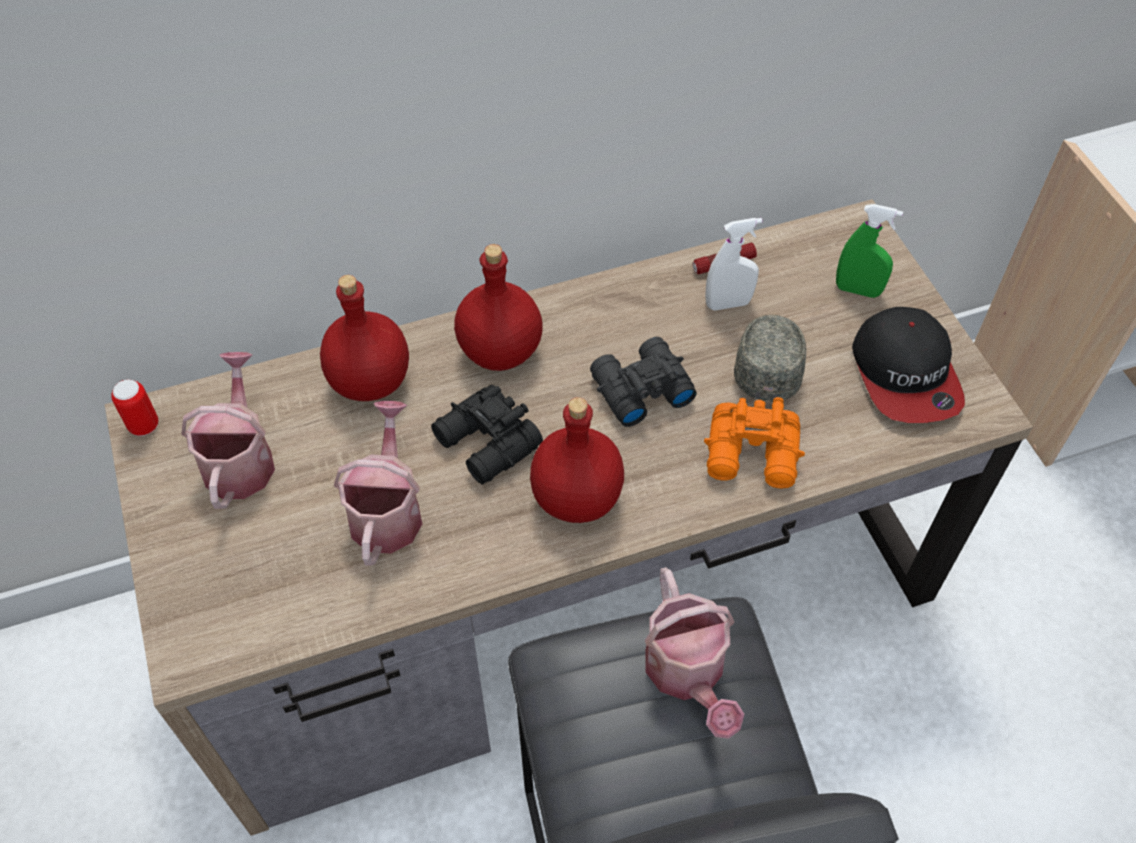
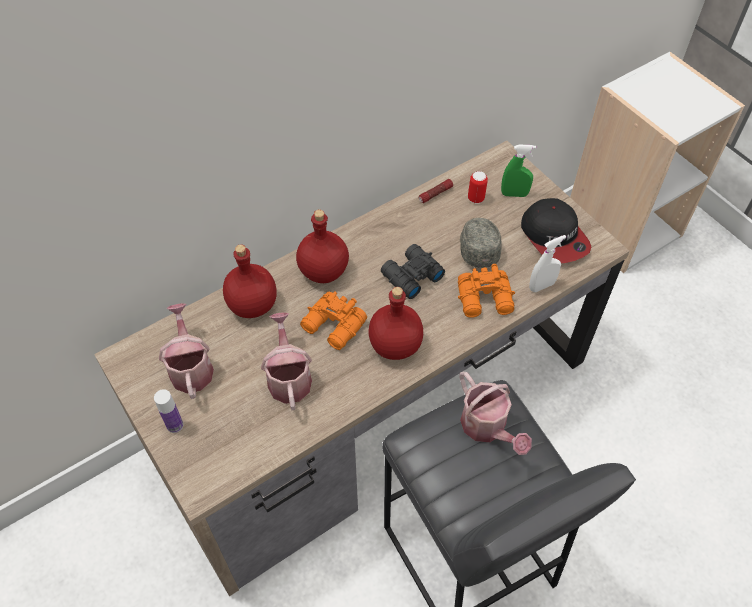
camera: 15 degrees left, 0 degrees up
can [111,379,158,436] -> can moved to [468,171,488,204]
black binoculars [431,385,543,484] -> orange binoculars [300,291,367,350]
white spray bottle [705,218,762,310] -> white spray bottle moved to [529,235,566,292]
none -> bottle [154,389,183,433]

